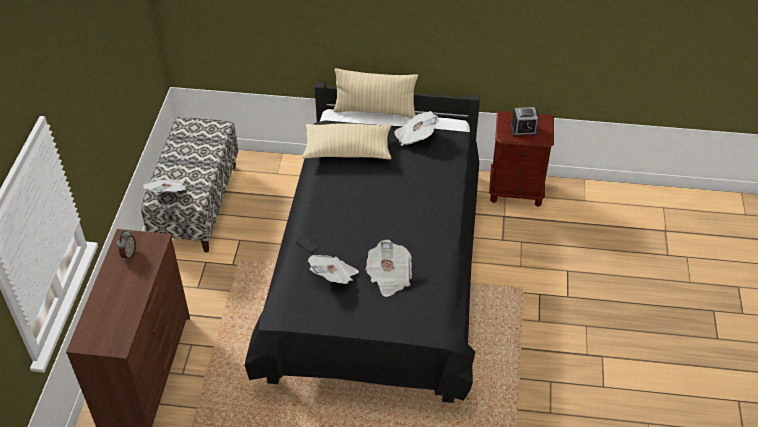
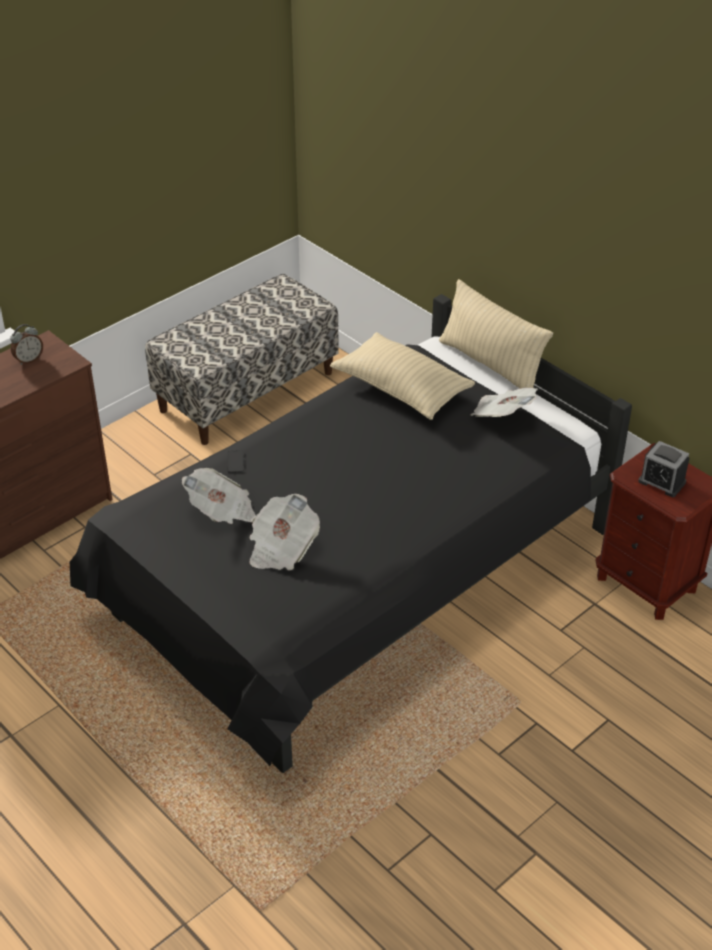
camera: 40 degrees right, 5 degrees down
newspaper [143,179,187,192] -> none

